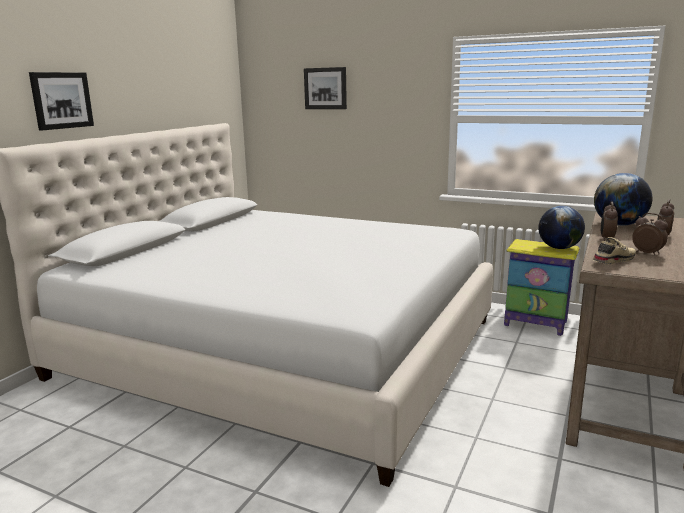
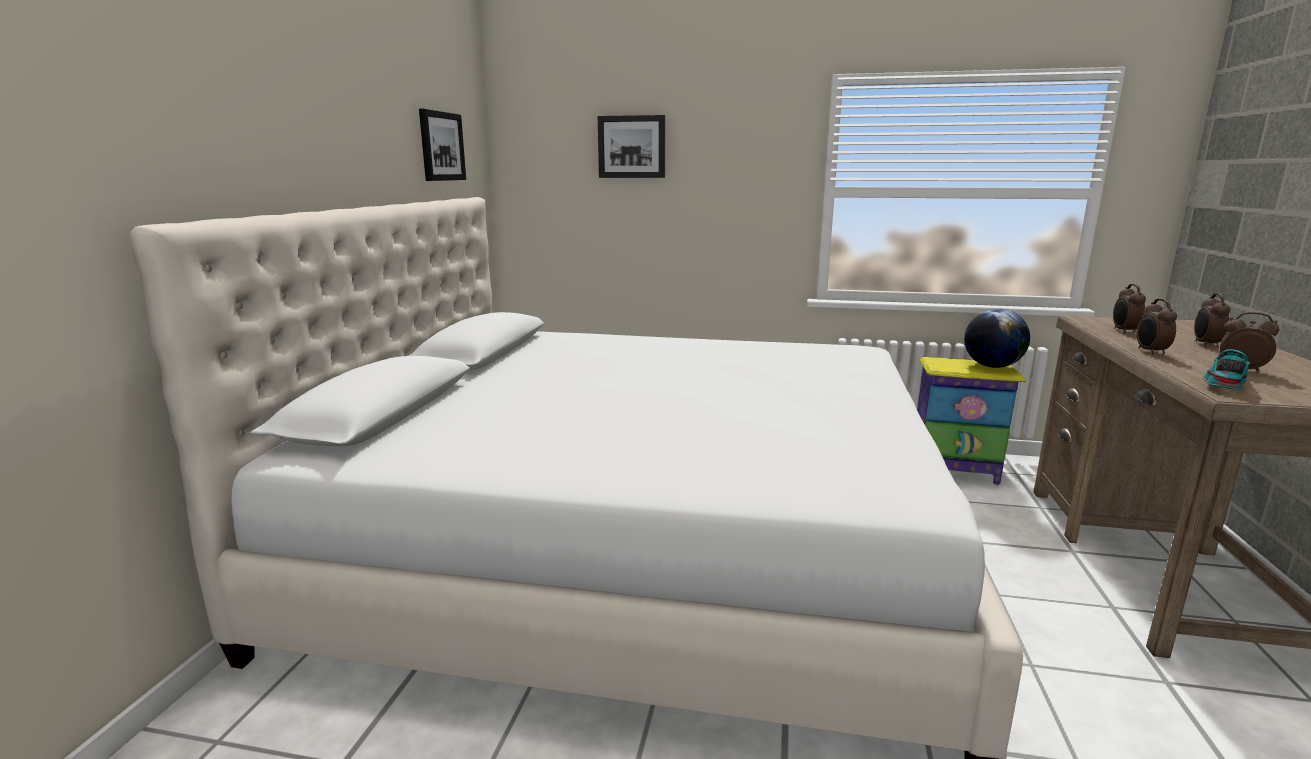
camera: 15 degrees left, 0 degrees up
picture [29,72,94,130] -> picture moved to [419,109,466,181]
beige shoe [593,237,636,264] -> turquoise shoe [1203,349,1250,390]
globe [594,173,653,226] -> alarm clock [1113,284,1146,333]

